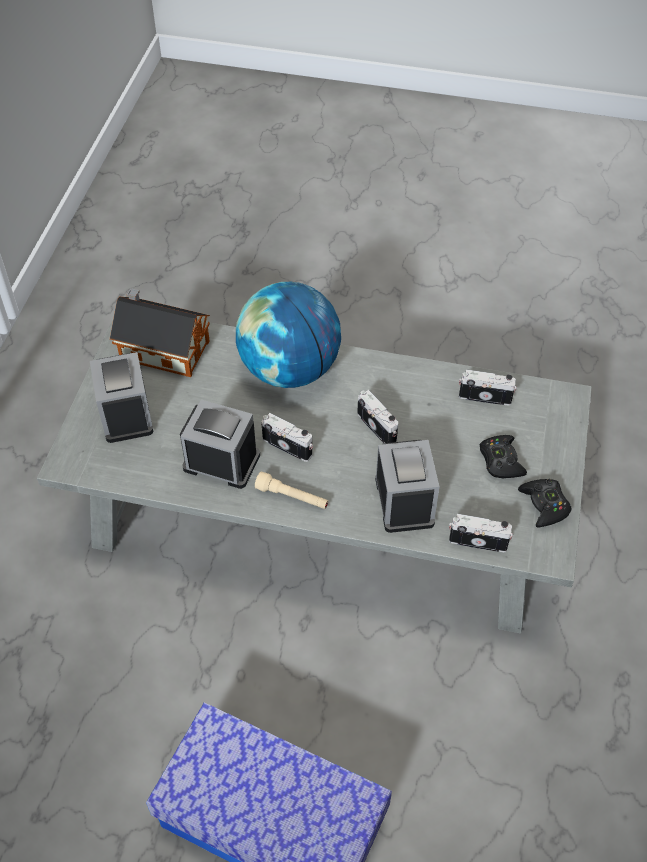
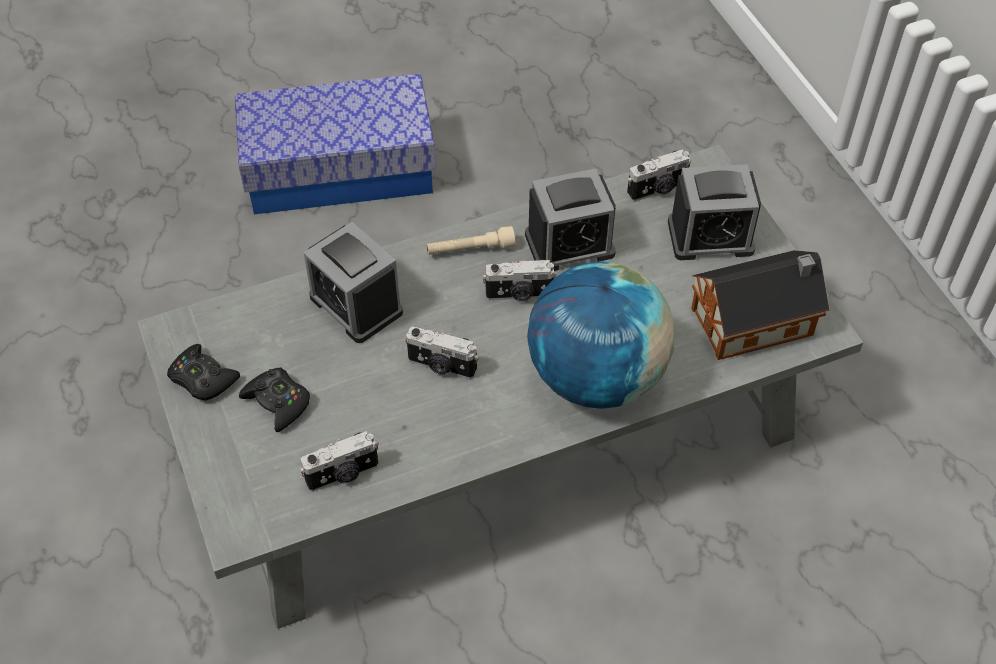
camera: 145 degrees right, 0 degrees up
alarm clock [90,352,153,443] -> alarm clock turned 135 degrees clockwise [668,164,761,260]
camera [449,514,513,552] -> camera moved to [627,149,691,202]

